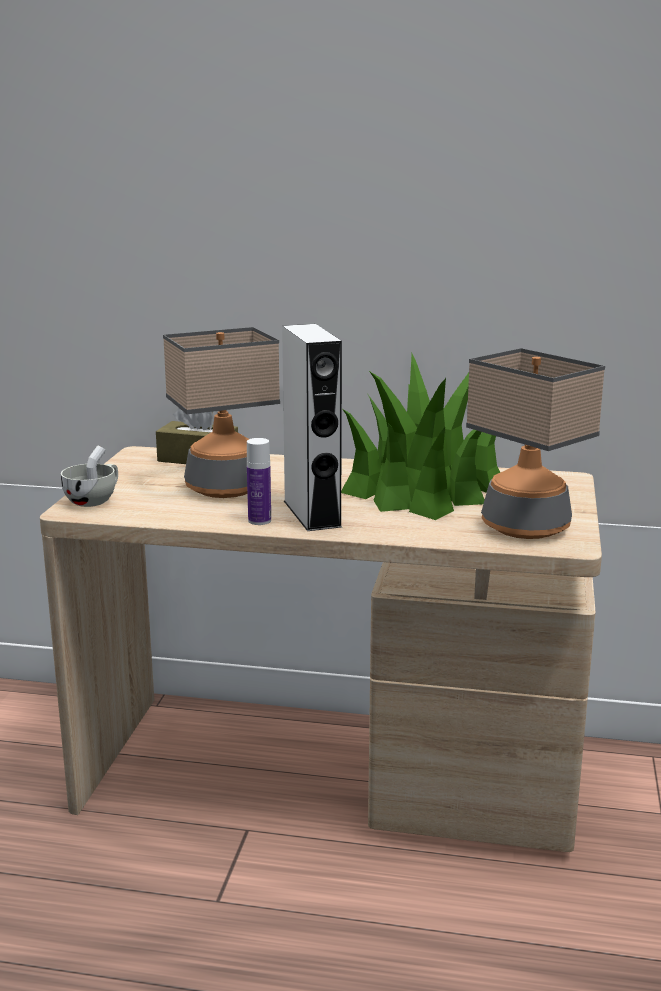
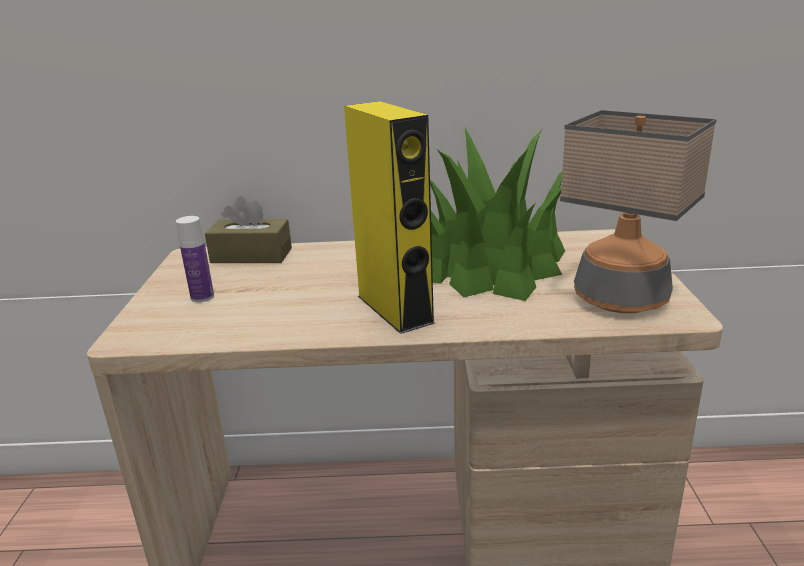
camera: 10 degrees left, 5 degrees up
white cup [61,446,118,507] -> none
table lamp [163,327,280,498] -> none
bottle [247,438,271,525] -> bottle moved to [176,216,214,302]
grey speaker [282,324,342,531] -> yellow speaker [344,101,435,334]

